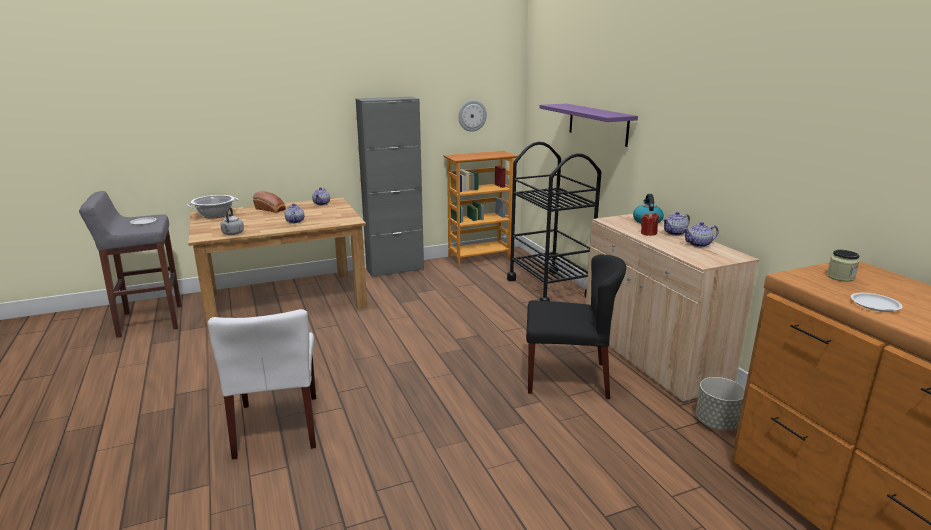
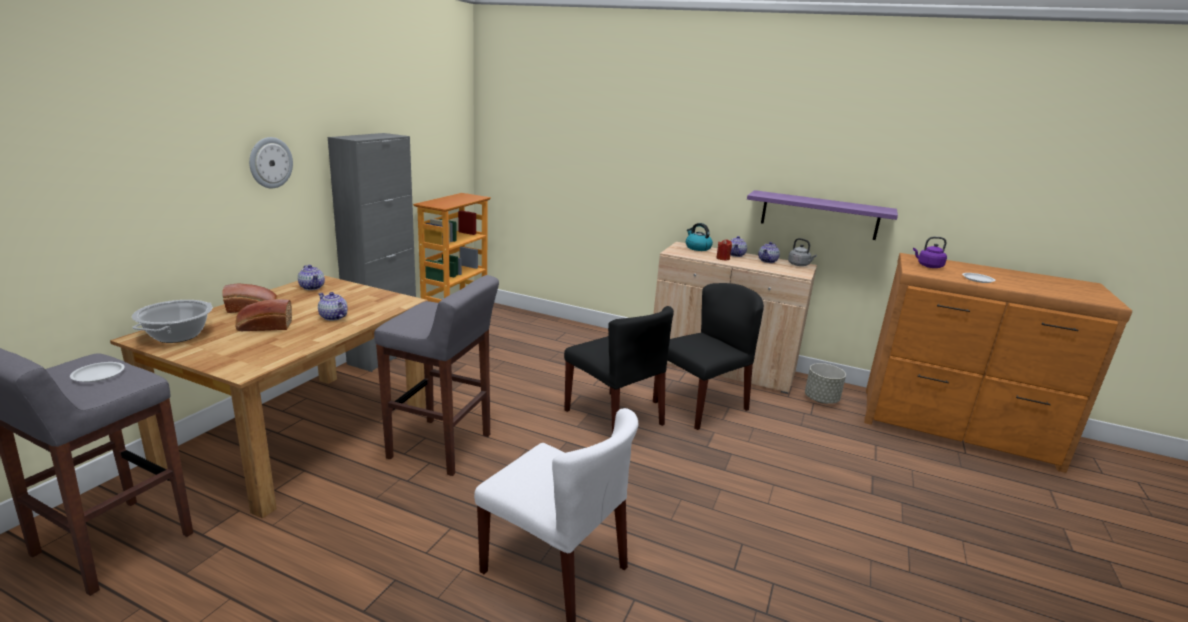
camera: 45 degrees left, 0 degrees up
grey kettle [220,207,244,235] -> grey kettle moved to [788,238,817,266]
wall clock [458,100,487,132] -> wall clock moved to [249,137,293,188]
black cart [507,141,601,301] -> none
purple shelf [539,104,638,147] -> purple shelf moved to [747,190,898,240]
jar [827,250,859,282] -> purple kettle [913,237,947,268]
none -> bread [235,299,292,332]
none -> grey stool [374,275,499,476]
none -> black chair [564,306,674,433]

